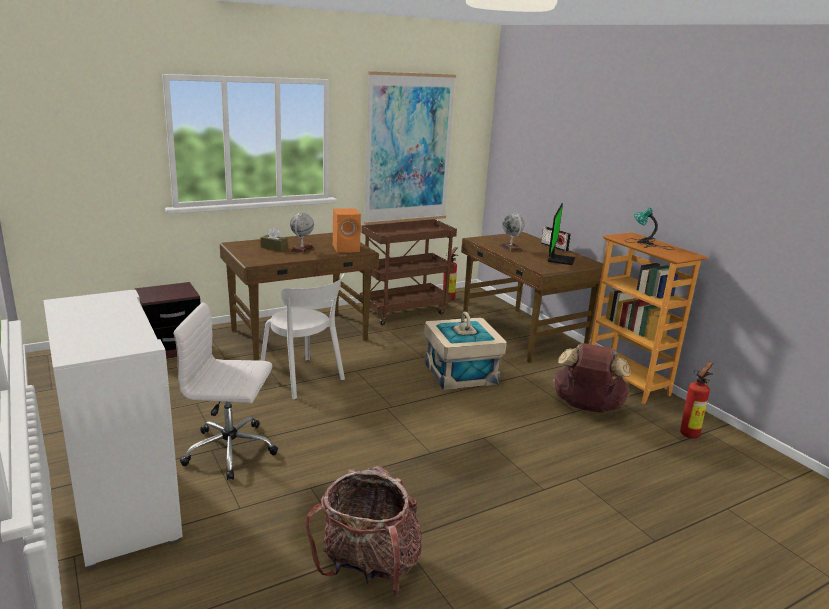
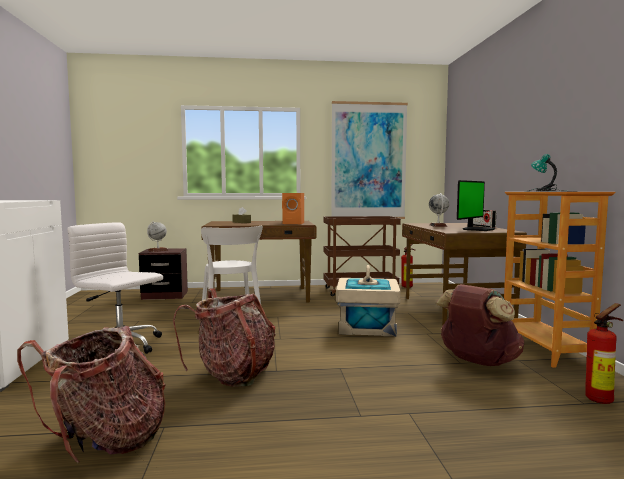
camera: 25 degrees right, 15 degrees down
globe [290,212,314,253] -> globe moved to [147,221,168,252]
none -> backpack [173,288,276,387]

